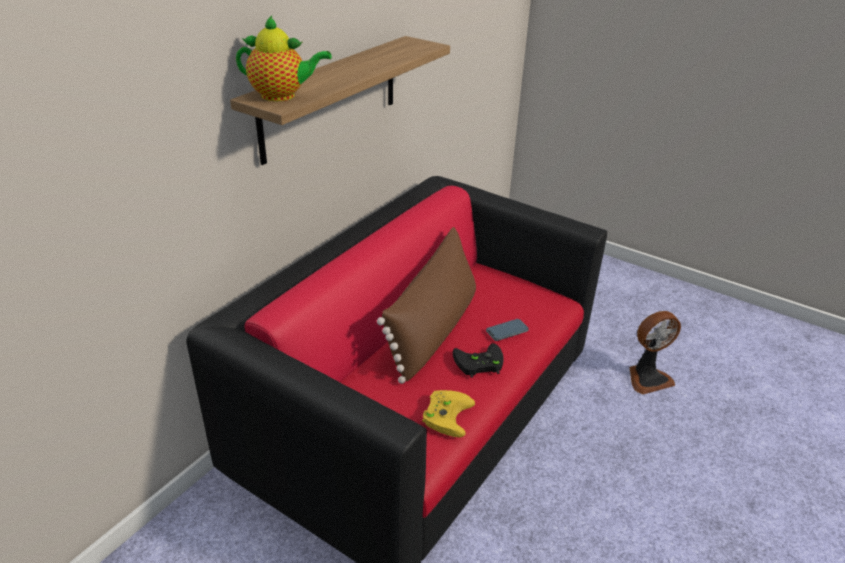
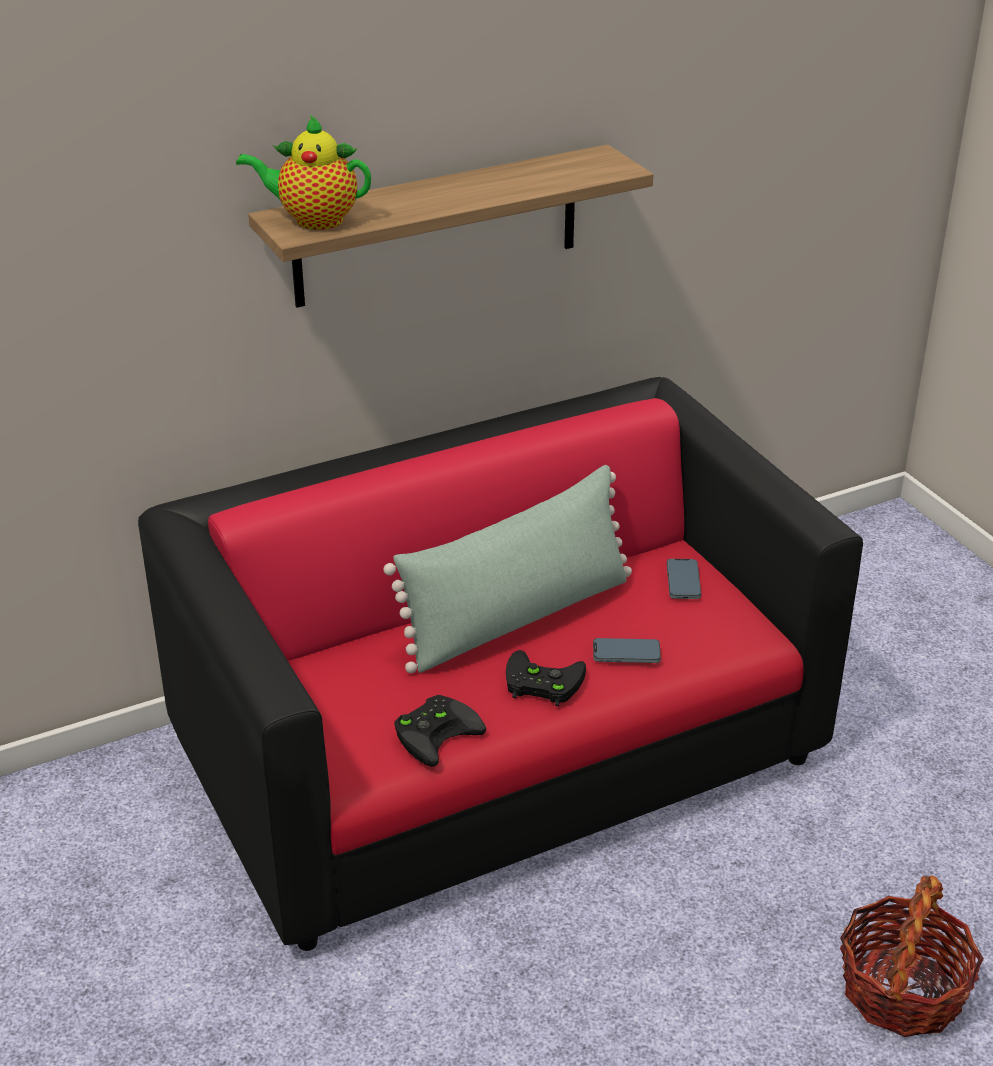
camera: 30 degrees right, 0 degrees up
teapot [236,16,332,101] -> teapot turned 150 degrees clockwise [236,115,371,230]
brown pillow [377,227,476,384] -> green pillow [383,465,632,673]
yellow game controller [422,390,475,437] -> black game controller [394,695,486,767]
fan [629,311,681,395] -> none
none -> phone [667,559,701,599]
none -> basket [840,876,984,1037]

